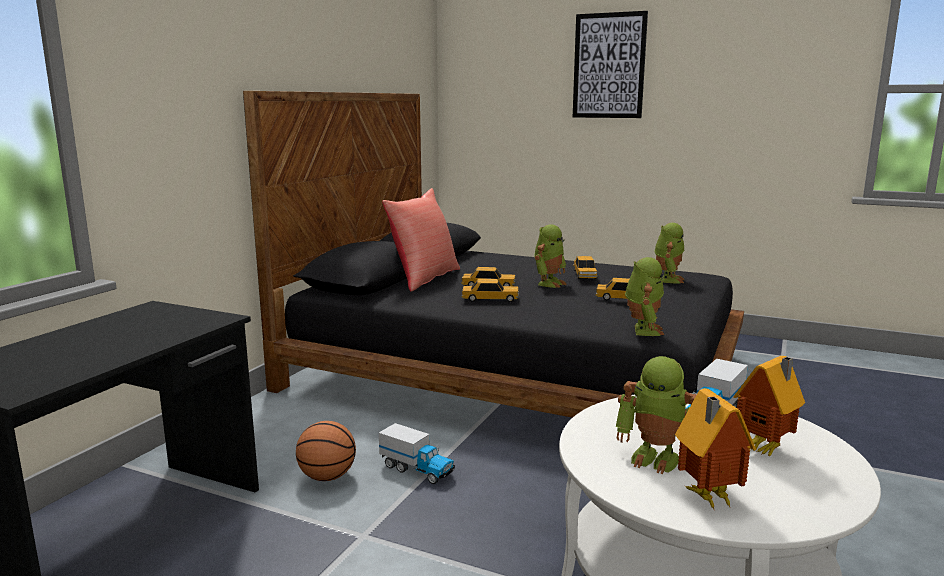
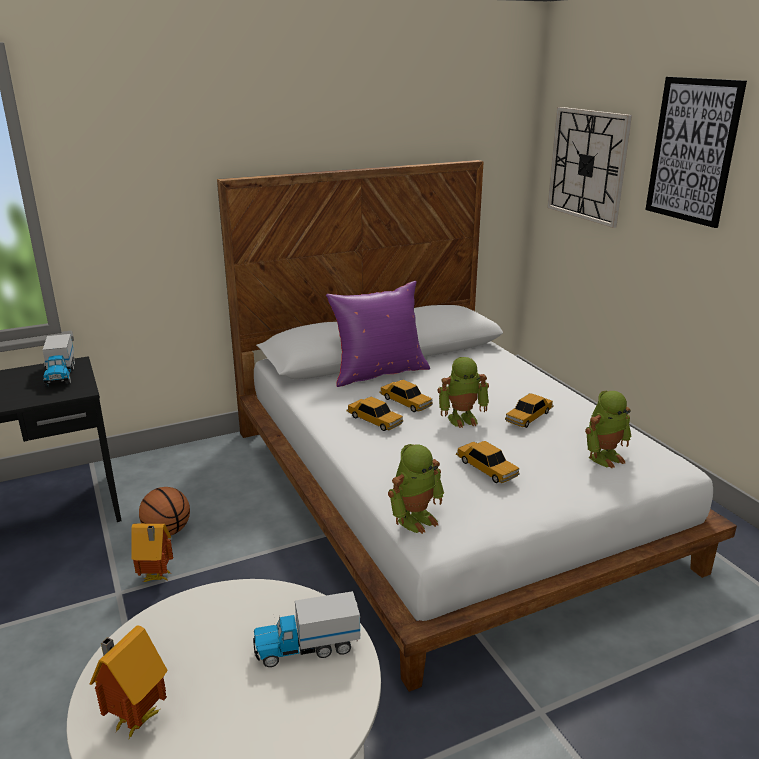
camera: 40 degrees right, 10 degrees up
black bed [243,91,744,418] -> white bed [217,160,737,692]
toy truck [379,423,455,484] -> toy truck moved to [43,334,75,387]
red pillow [382,188,460,292] -> purple pillow [326,281,430,387]
toy robot [615,356,697,474] -> none
toy house [733,356,805,457] -> toy house moved to [131,524,173,582]
none -> wall clock [547,107,632,228]

